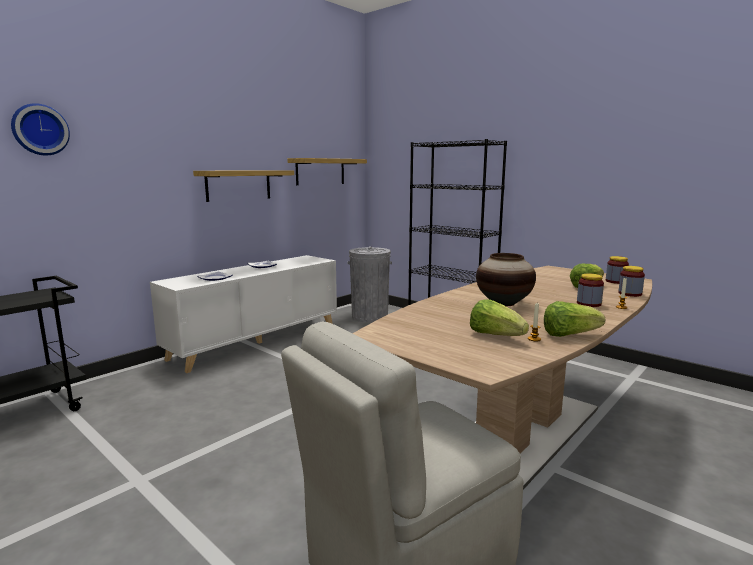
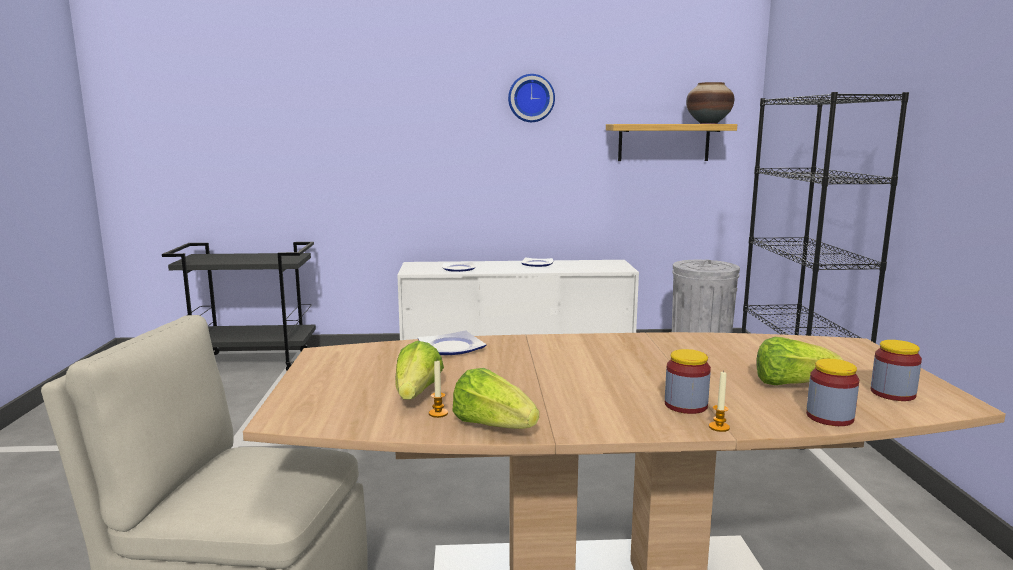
camera: 45 degrees right, 0 degrees up
wall clock [11,103,70,156] -> wall clock moved to [508,74,555,122]
shelf [193,170,294,202] -> none
vase [476,253,536,306] -> vase moved to [686,82,734,124]
none -> plate [418,330,486,355]

